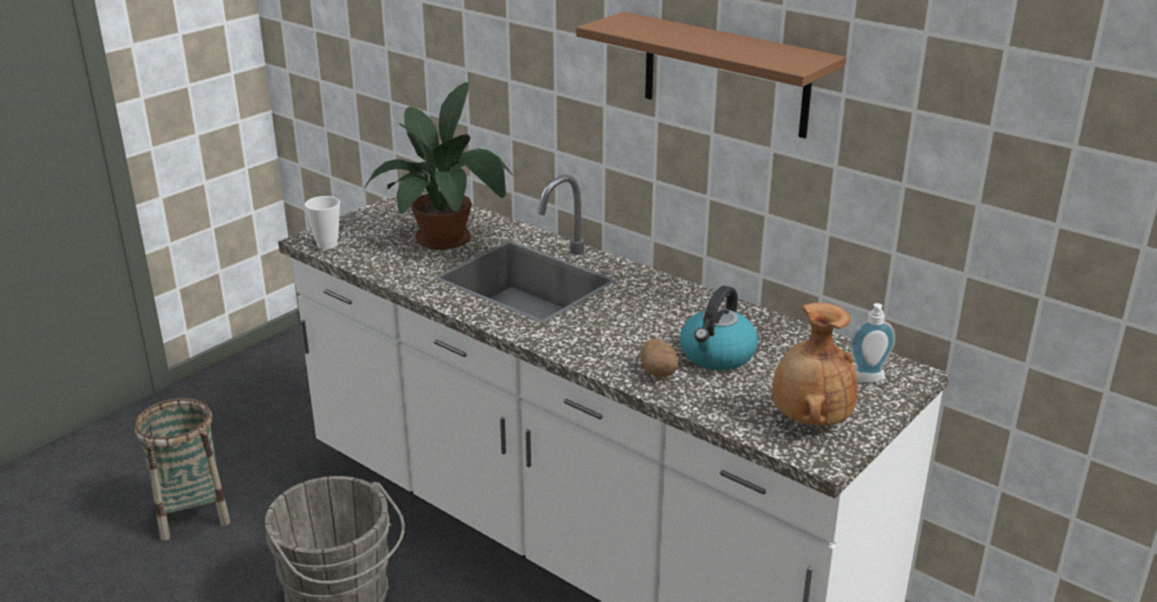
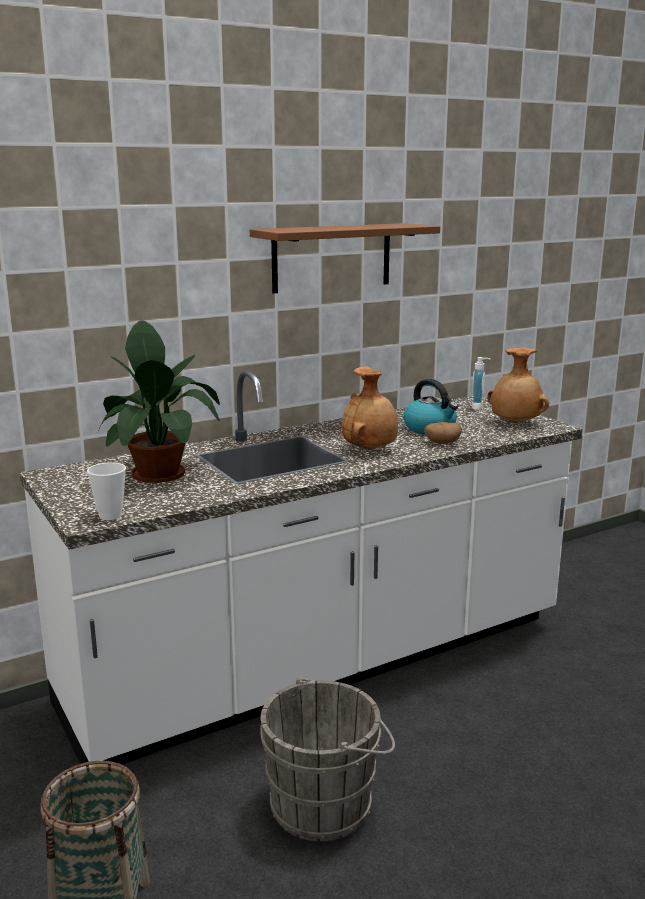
camera: 70 degrees left, 10 degrees down
none -> brown vase [342,366,398,450]

